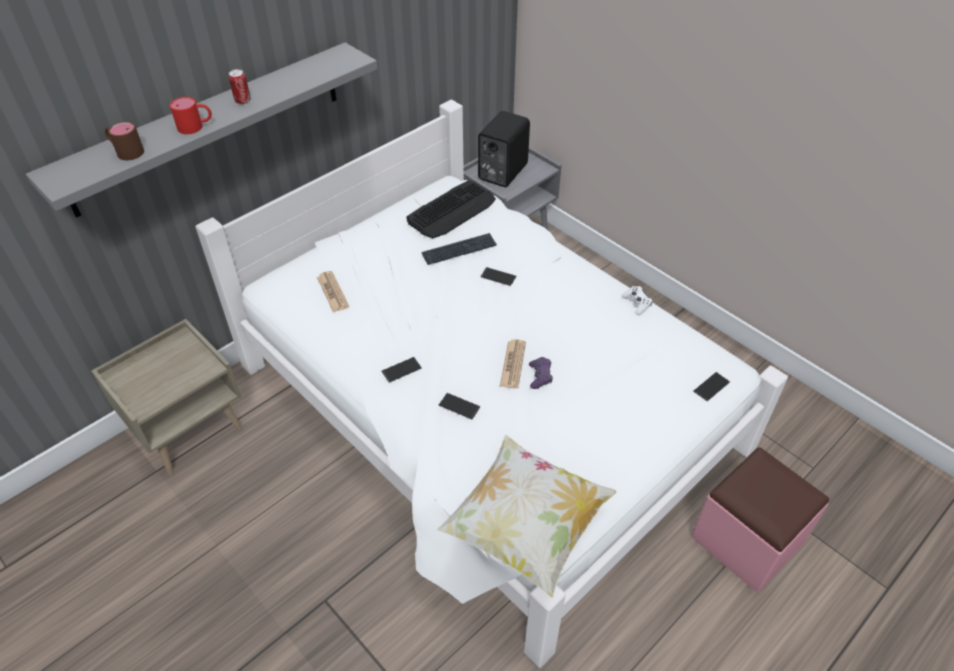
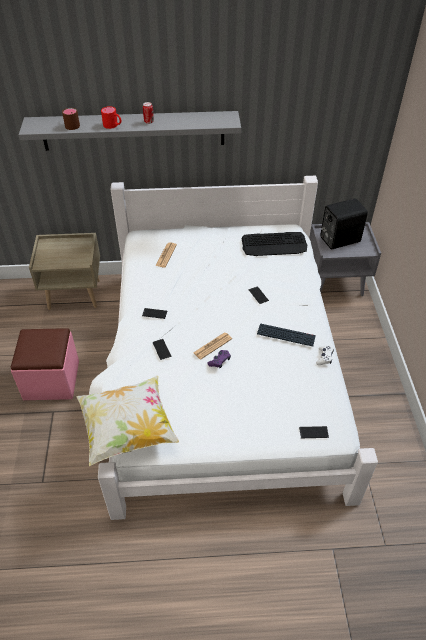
camera: 40 degrees right, 0 degrees up
keyboard [422,233,497,265] -> keyboard moved to [257,323,316,346]
pink ottoman [691,447,829,592] -> pink ottoman moved to [11,328,79,400]

